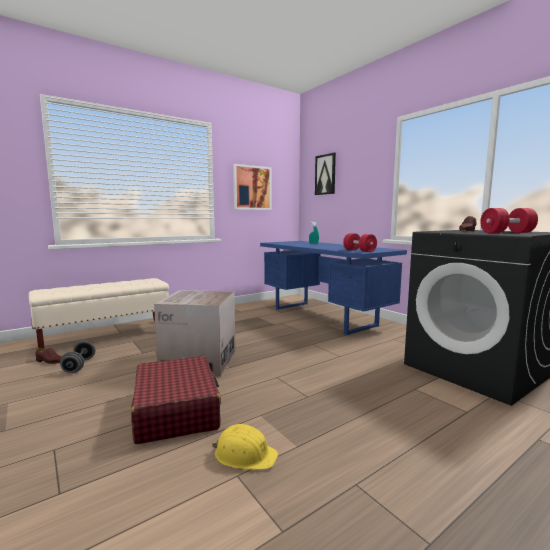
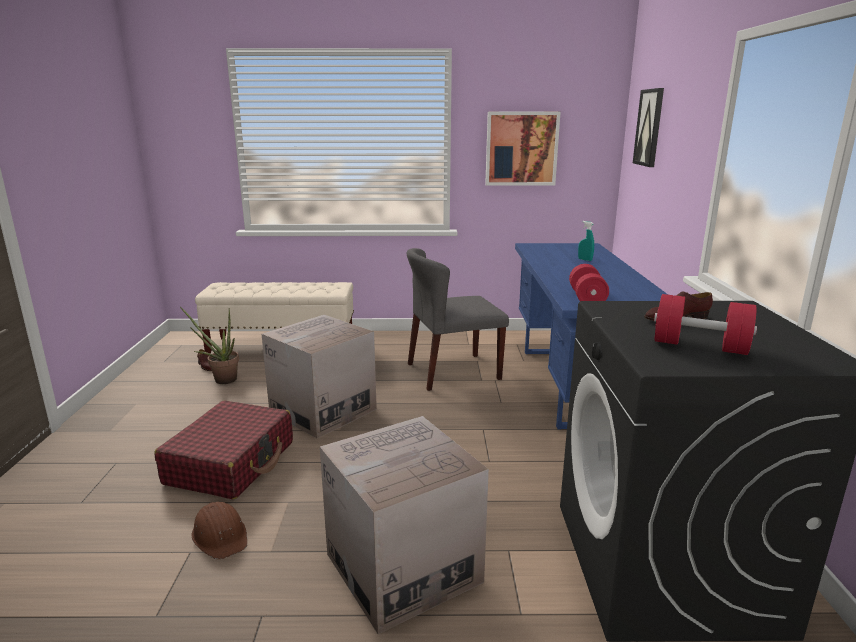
camera: 35 degrees right, 10 degrees up
grey dumbbell [60,341,95,373] -> potted plant [180,307,239,384]
yellow hard hat [212,424,278,470] -> brown hard hat [192,502,247,559]
none -> cardboard box [320,416,489,634]
none -> grey chair [406,248,509,391]

